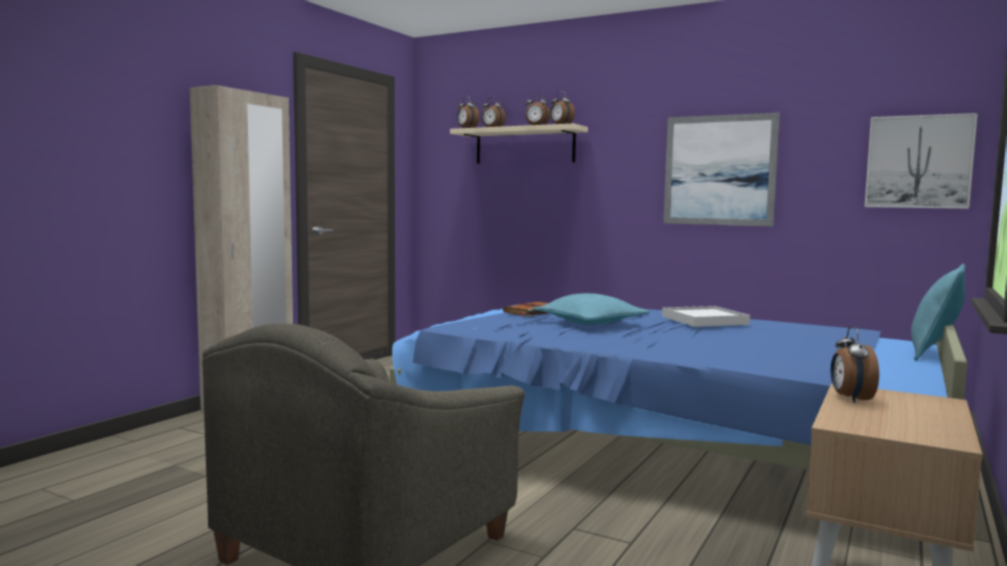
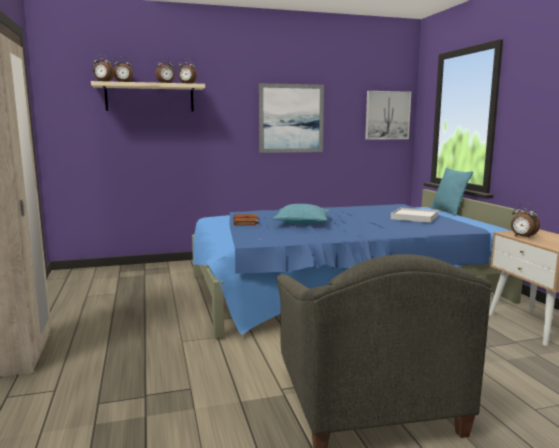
camera: 45 degrees left, 5 degrees up
white tray [662,306,750,327] -> white tray moved to [391,208,438,223]

